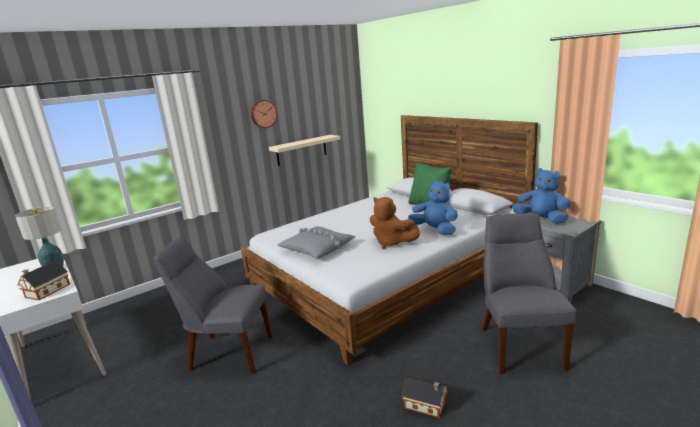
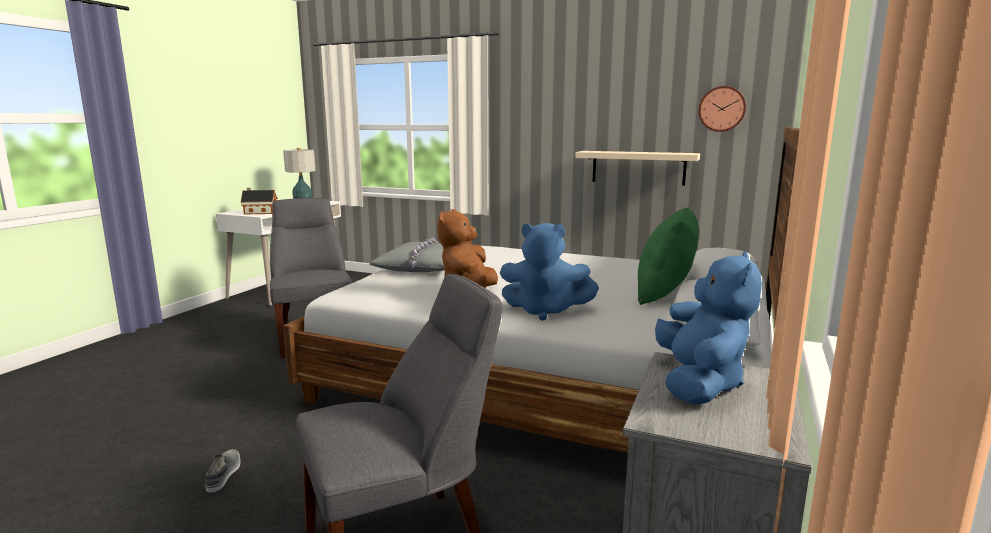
camera: 60 degrees right, 5 degrees down
wall clock [251,100,278,128] -> wall clock moved to [698,86,746,132]
toy house [402,376,447,418] -> grey shoe [205,449,241,493]
blue plush toy [408,179,458,236] -> blue plush toy turned 90 degrees clockwise [500,223,599,321]

